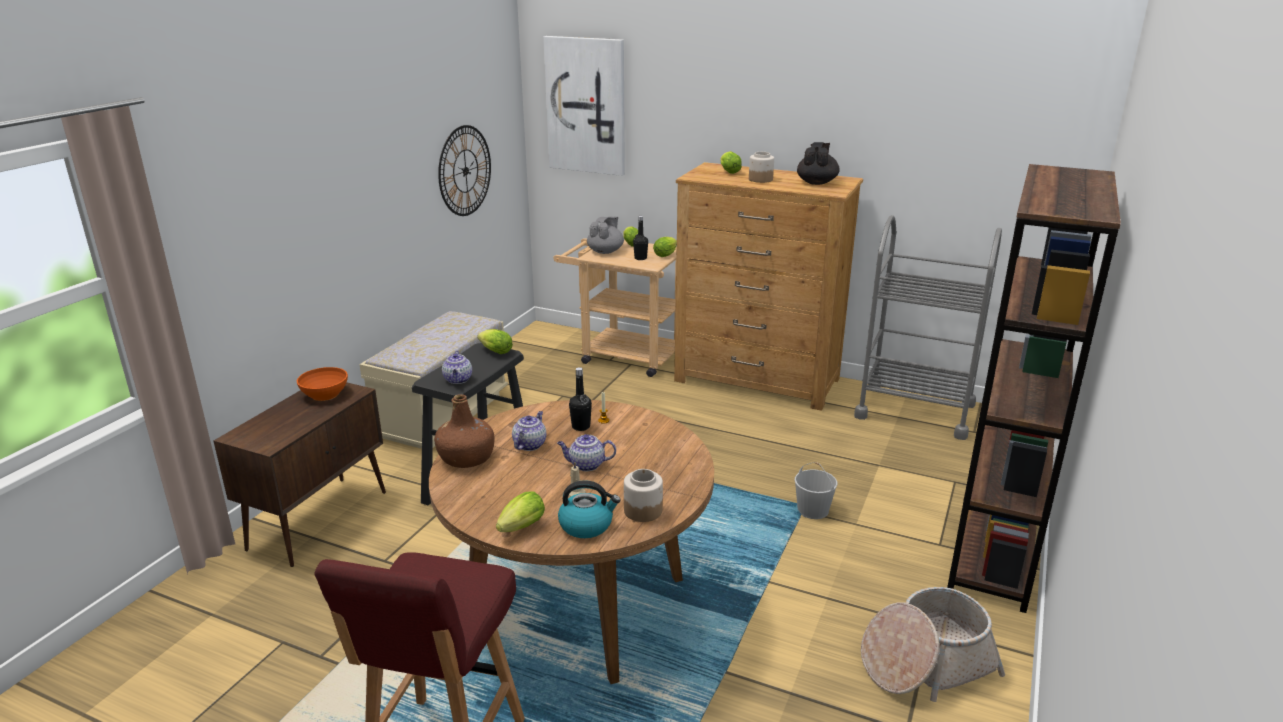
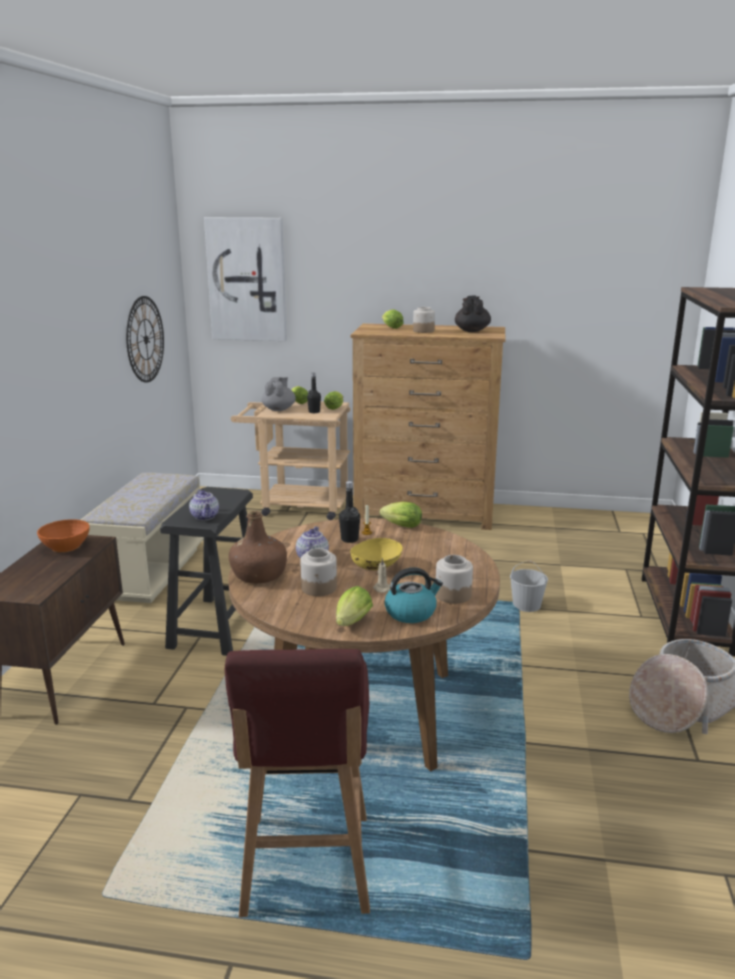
camera: 15 degrees left, 5 degrees down
lettuce [477,329,513,354] -> lettuce moved to [380,502,422,528]
teapot [557,434,616,471] -> yellow bowl [350,538,403,570]
grey cart [854,215,1002,440] -> none
none -> jar [300,548,337,596]

